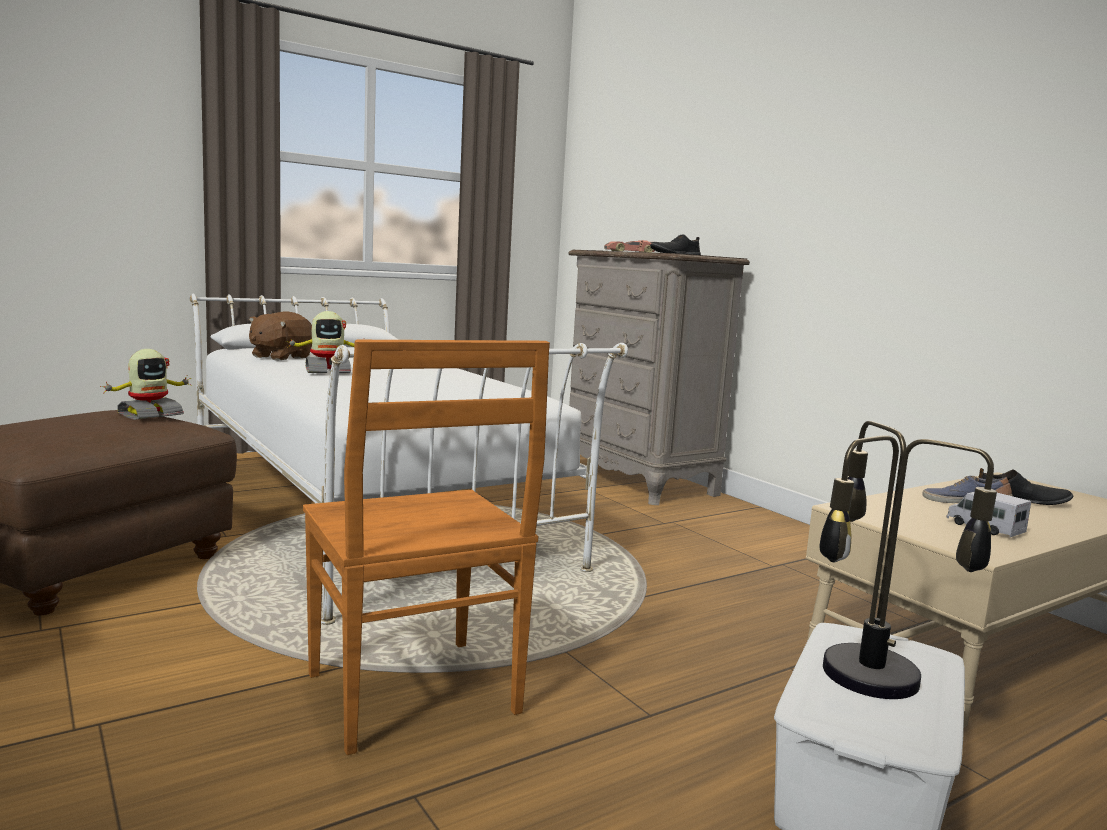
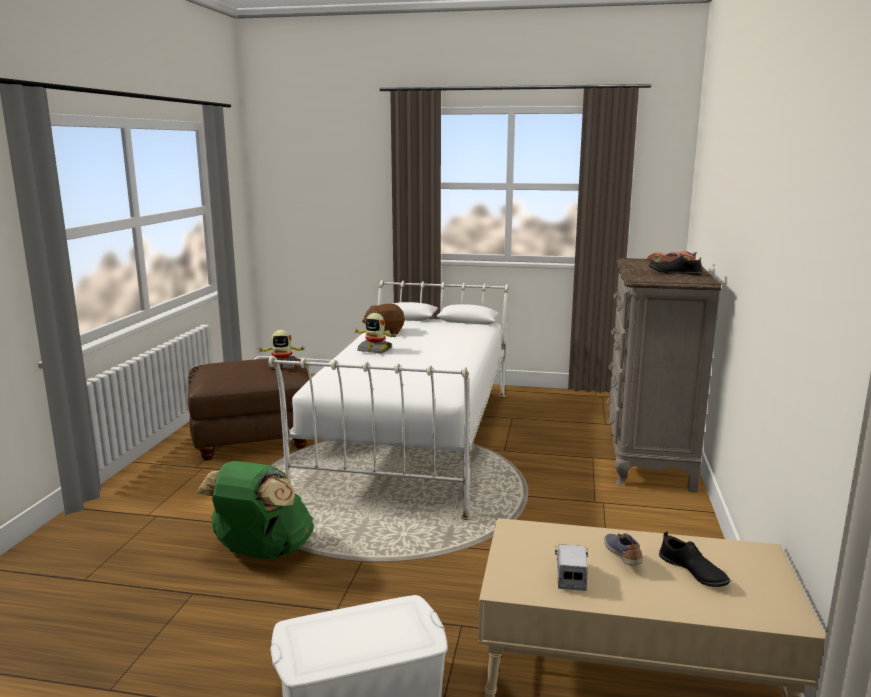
camera: 45 degrees right, 5 degrees up
brown chair [303,340,550,755] -> green backpack [196,461,314,559]
table lamp [820,421,997,699] -> none

